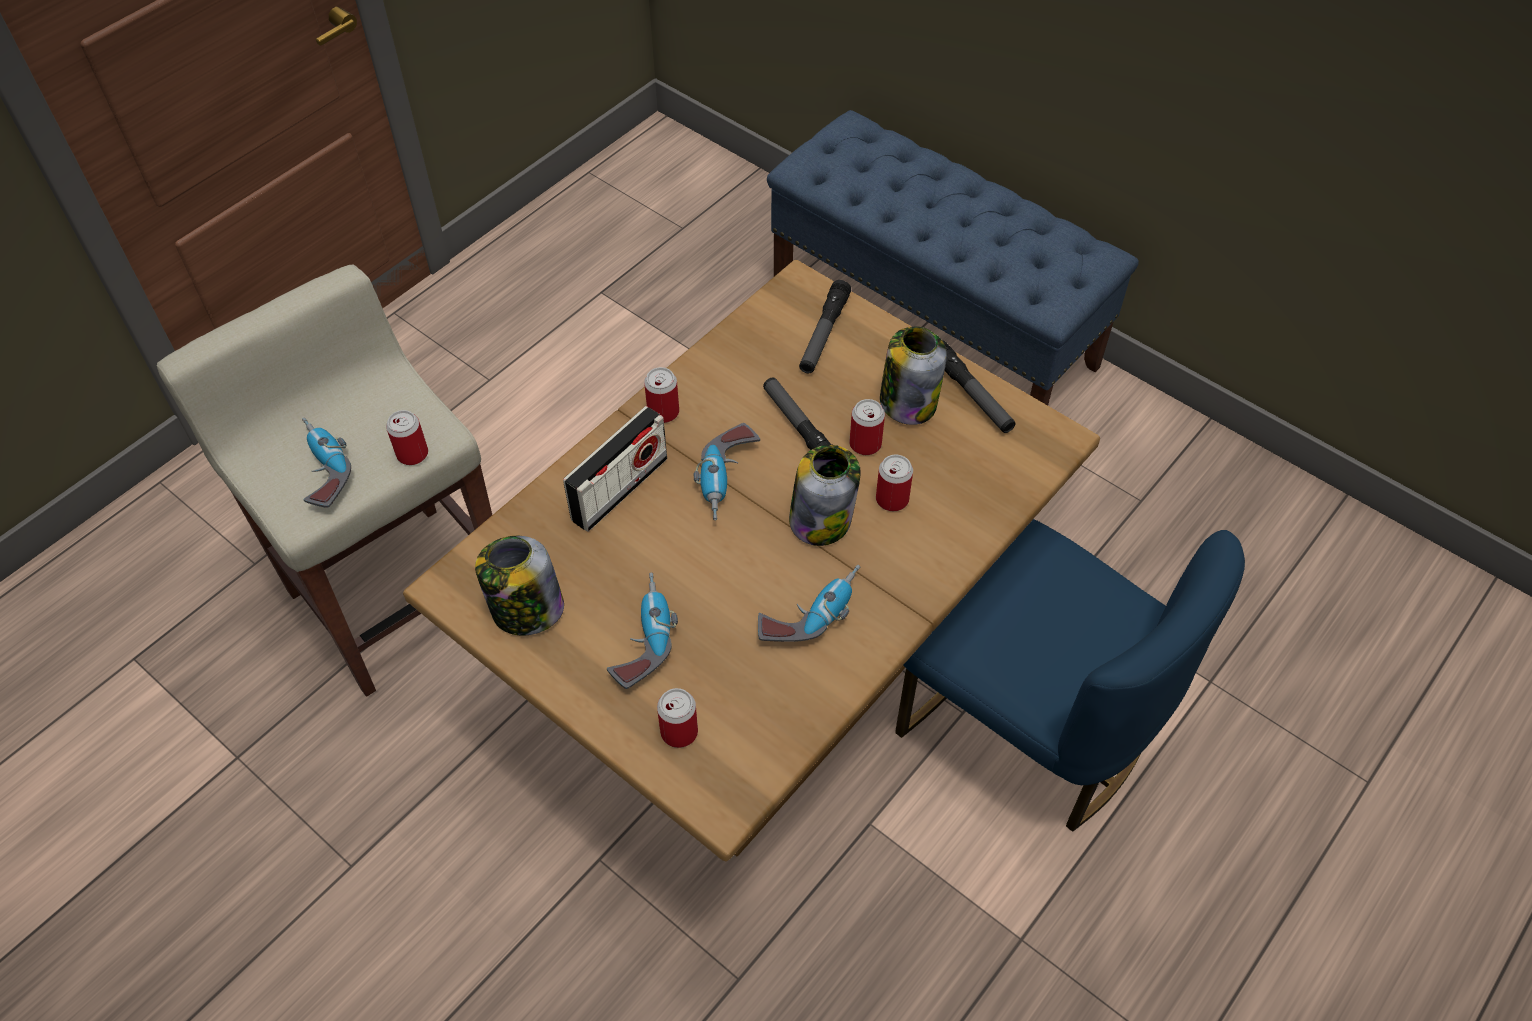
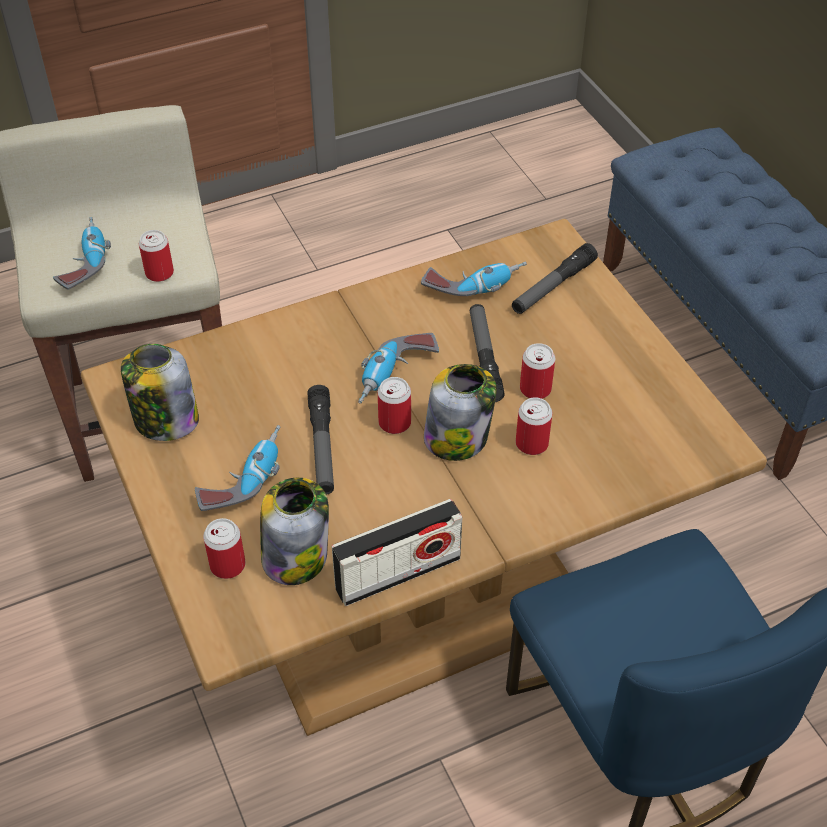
camera: 25 degrees right, 5 degrees down
radio [563,406,667,532] -> radio moved to [332,499,462,606]
can [644,367,679,423] -> can moved to [378,377,411,434]
power drill [758,565,860,642] -> power drill moved to [421,261,527,296]
jar [880,326,947,425] -> jar moved to [260,478,329,585]
flashlight [943,341,1016,433] -> flashlight moved to [307,385,334,495]

